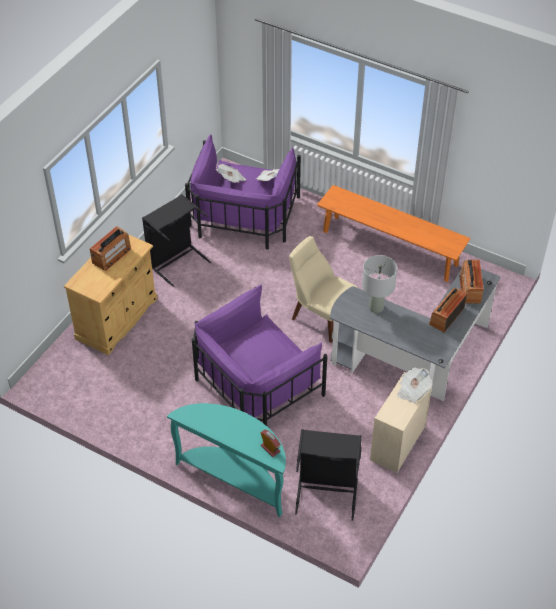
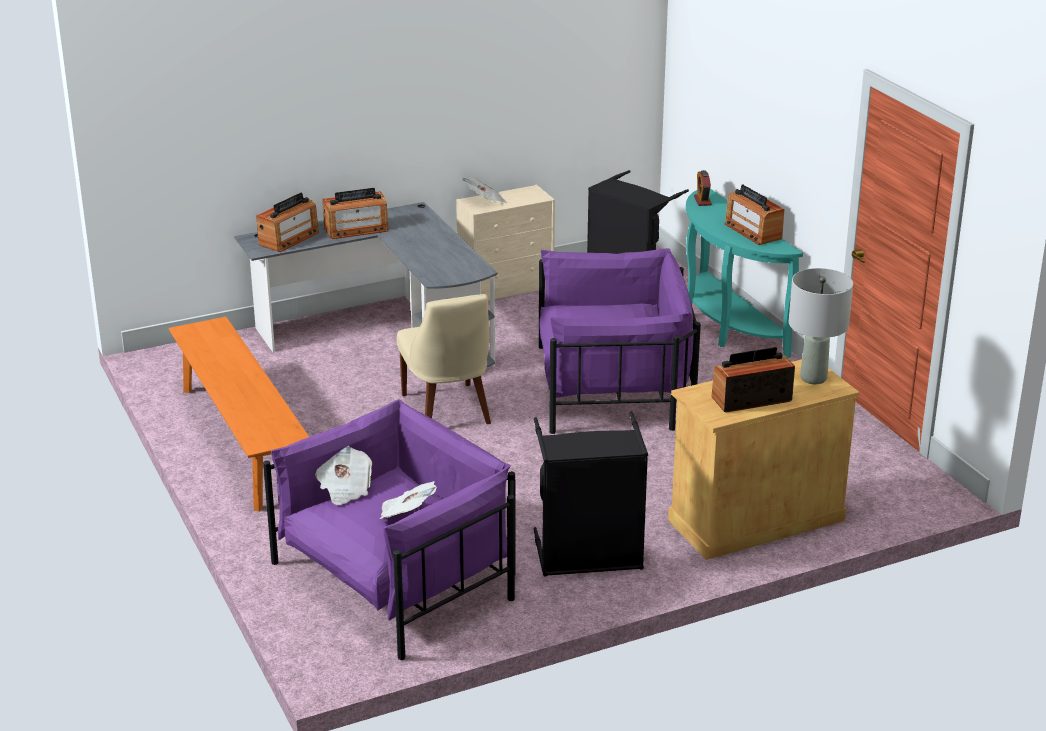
camera: 145 degrees left, 20 degrees down
grey table lamp [362,255,397,313] -> grey table lamp moved to [789,268,853,384]
none -> radio [725,184,784,245]

